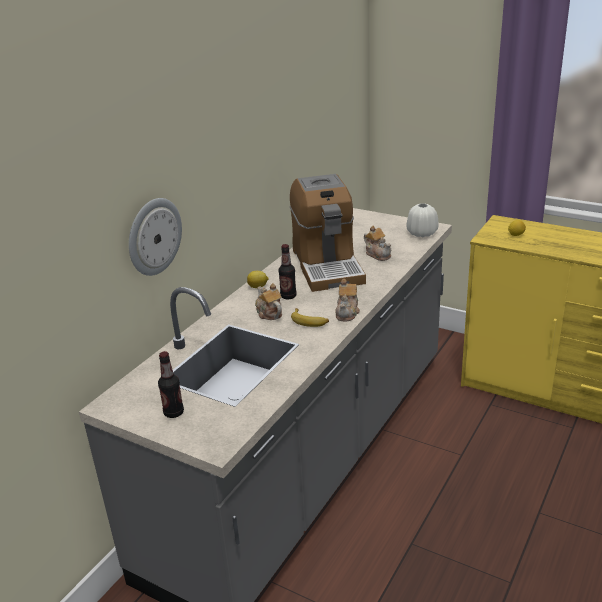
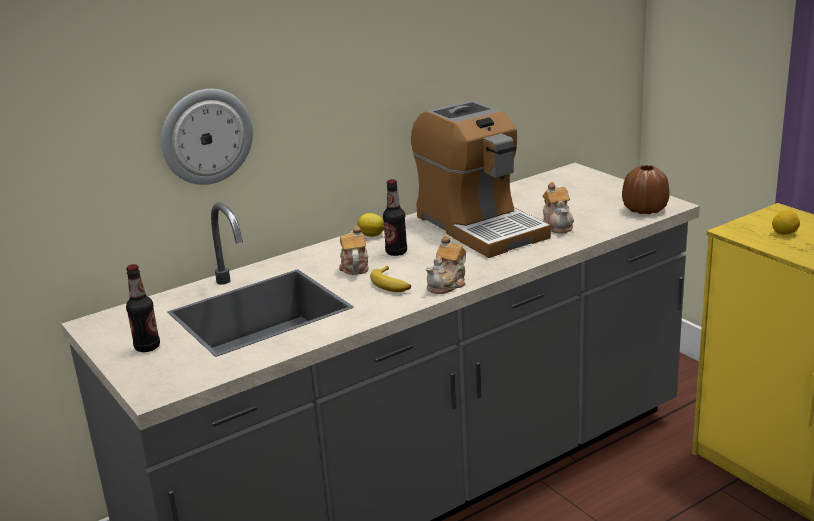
camera: 25 degrees right, 5 degrees down
coffee machine [290,174,366,292] -> coffee machine turned 45 degrees counterclockwise [411,100,551,258]
white vase [407,203,439,237] -> brown vase [622,165,670,214]

